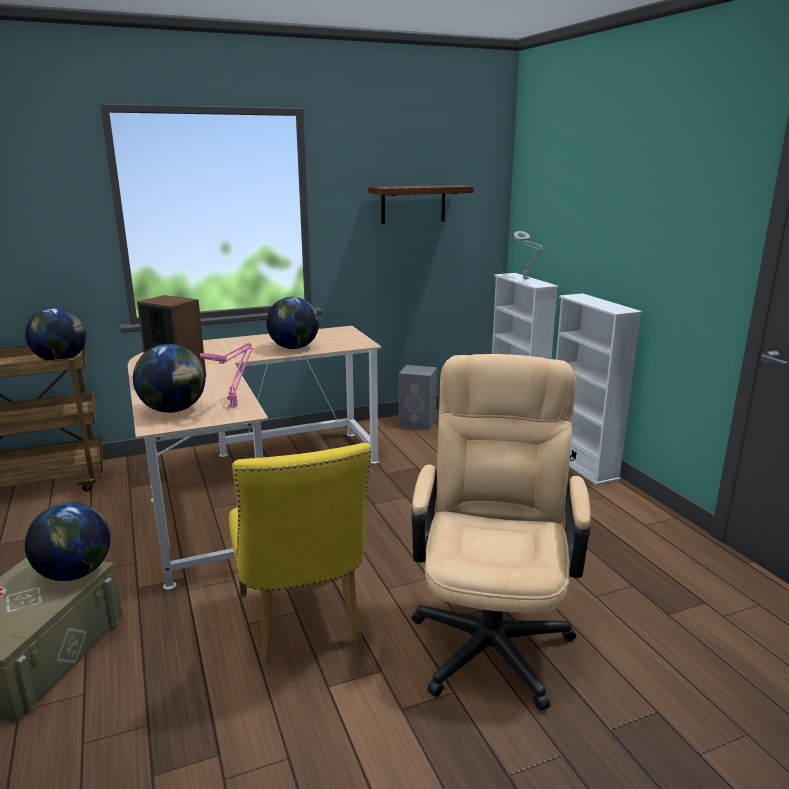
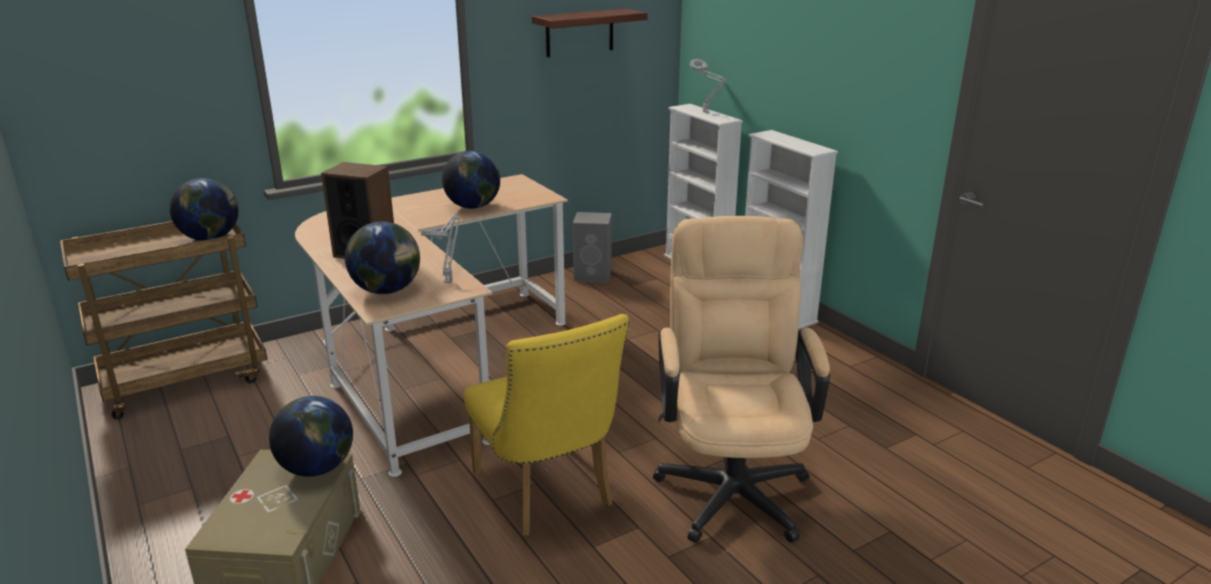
camera: 10 degrees left, 5 degrees up
pink table lamp [200,343,253,408] -> grey table lamp [421,213,460,283]

